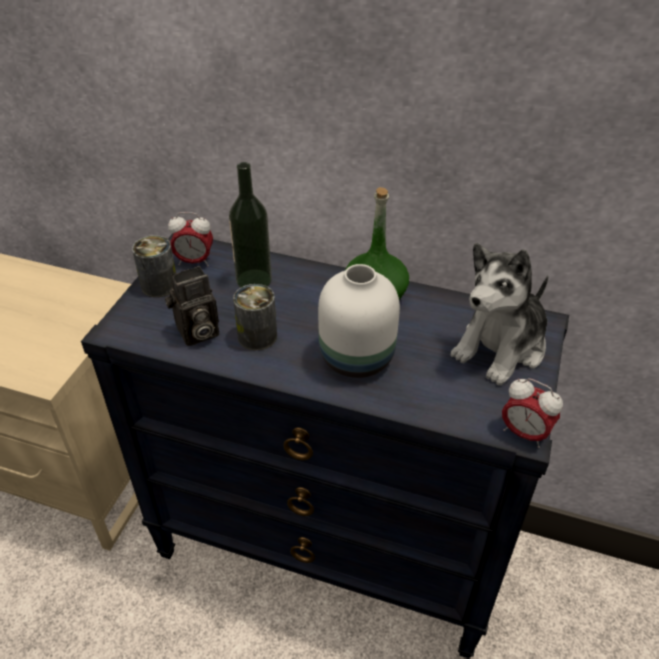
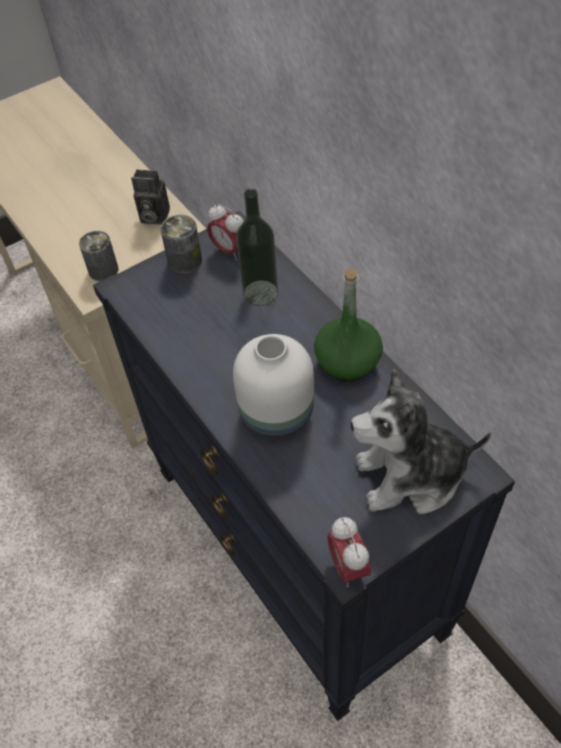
camera: 40 degrees right, 10 degrees up
camera [165,266,219,346] -> camera moved to [131,170,170,225]
can [233,284,277,351] -> can moved to [79,231,119,281]

